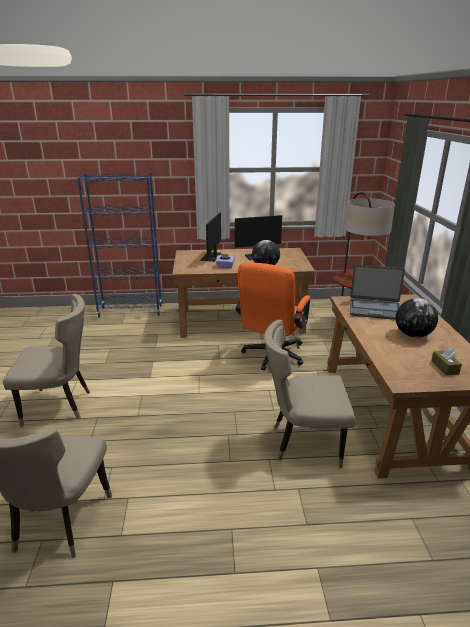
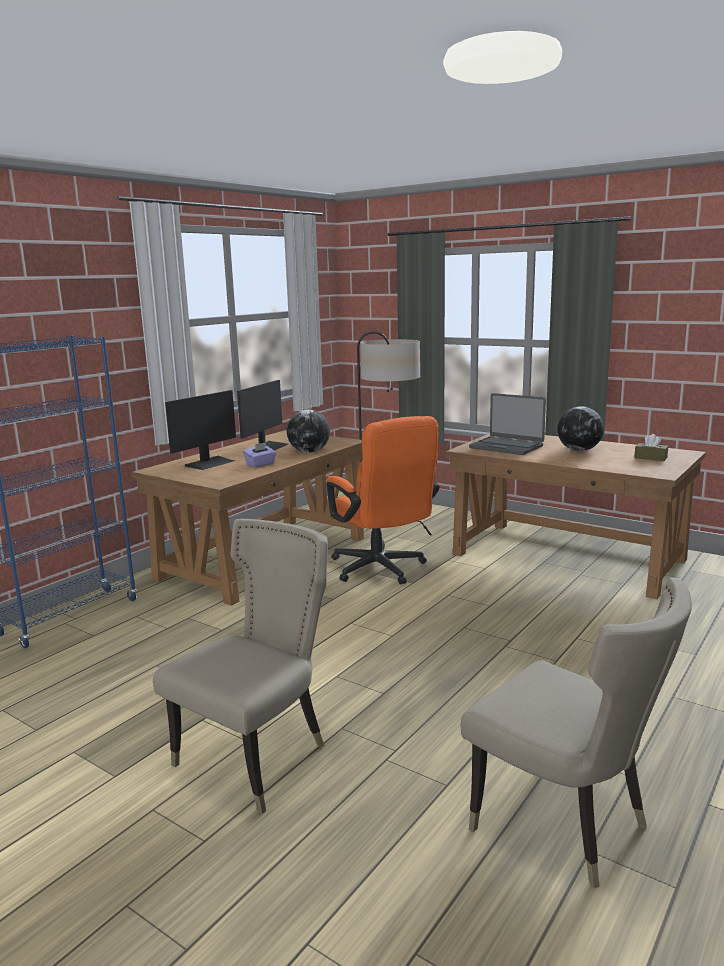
camera: 50 degrees left, 10 degrees down
monitor [200,213,221,262] -> monitor turned 105 degrees counterclockwise [165,390,236,470]
beige chair [264,320,355,468] -> none
laptop [350,265,405,320] -> laptop turned 75 degrees clockwise [469,393,546,455]

